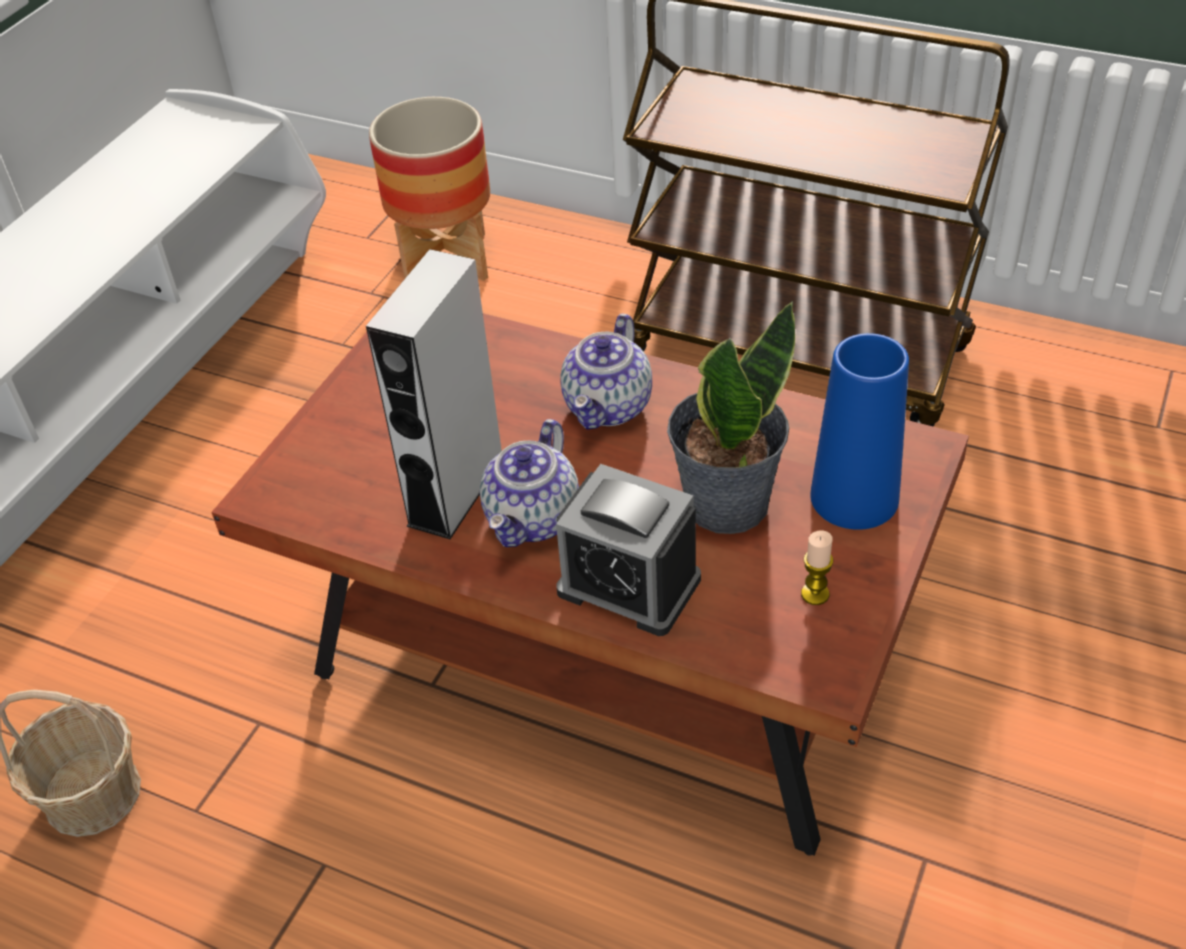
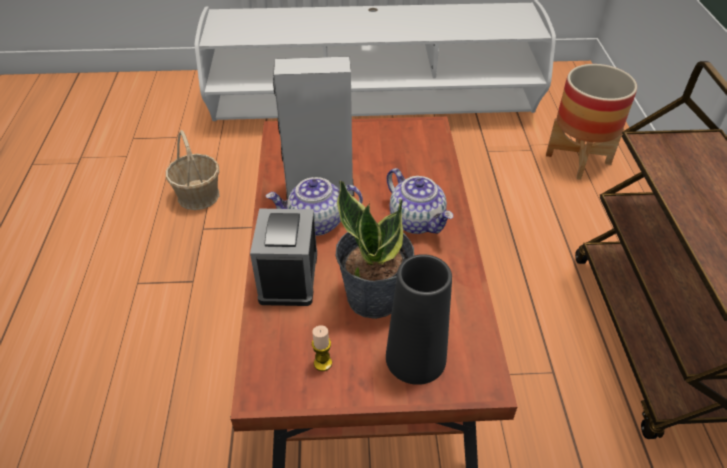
camera: 60 degrees right, 0 degrees up
teapot [561,314,652,430] -> teapot turned 120 degrees counterclockwise [387,168,453,234]
blue vase [810,333,909,530] -> black vase [386,254,452,385]

